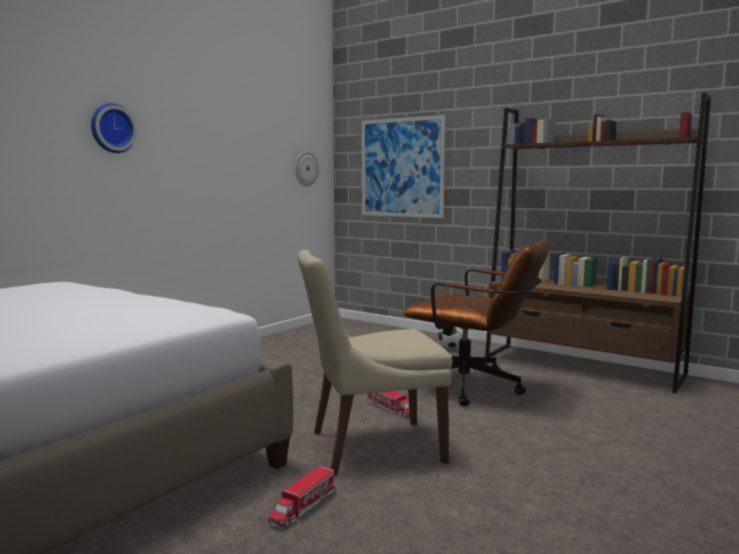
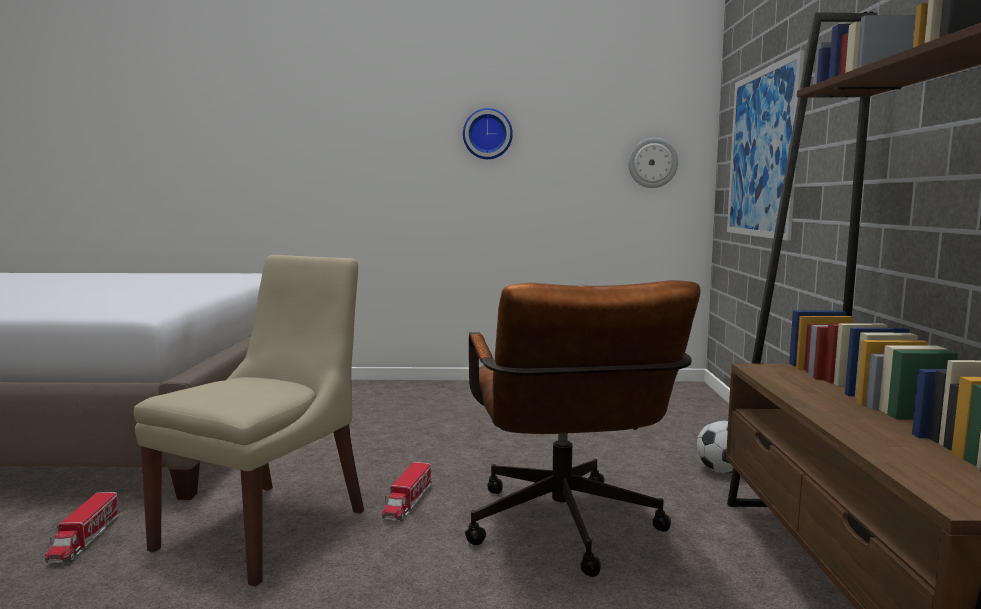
camera: 55 degrees right, 0 degrees up
wall clock [91,103,137,153] -> wall clock moved to [463,108,513,159]
toy truck [268,466,335,529] -> toy truck turned 90 degrees counterclockwise [45,492,120,563]
beige chair [298,250,452,476] -> beige chair turned 75 degrees clockwise [134,255,364,587]

